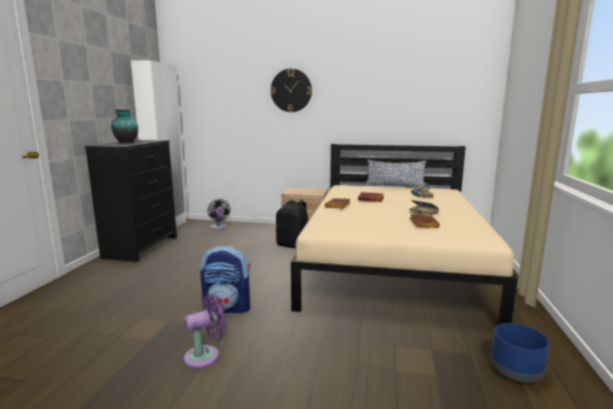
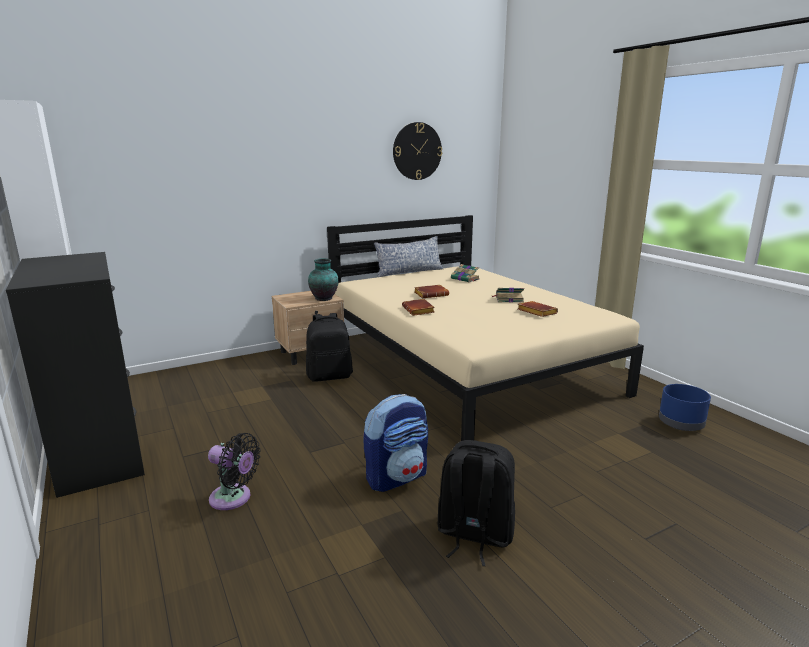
camera: 40 degrees left, 5 degrees up
vase [111,109,138,144] -> vase moved to [308,258,339,301]
purple fan [184,294,227,368] -> black backpack [437,440,515,566]
black fan [208,199,230,230] -> black fan moved to [208,433,260,510]
wall clock [271,69,312,112] -> wall clock moved to [393,122,442,180]

